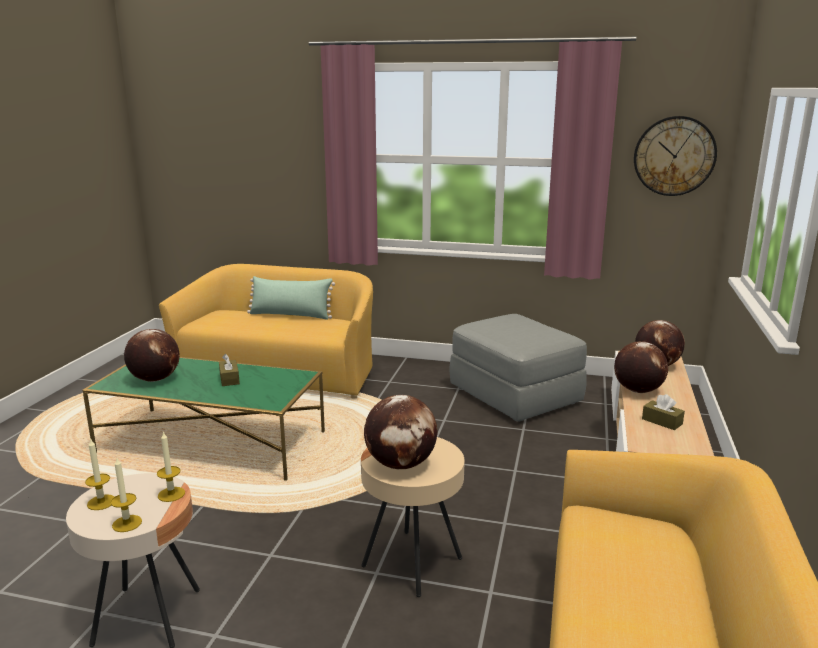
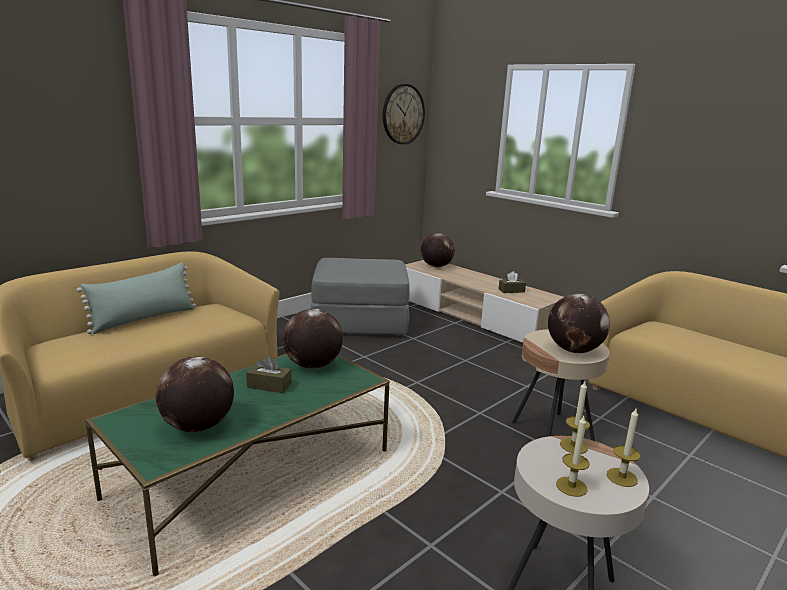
camera: 60 degrees left, 0 degrees up
globe [614,341,668,393] -> globe moved to [283,309,343,369]

